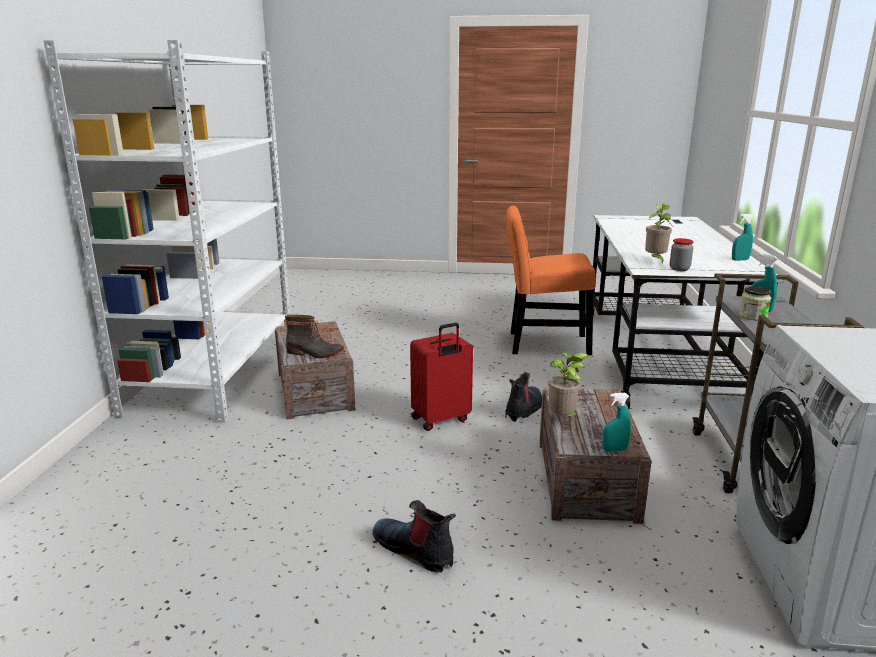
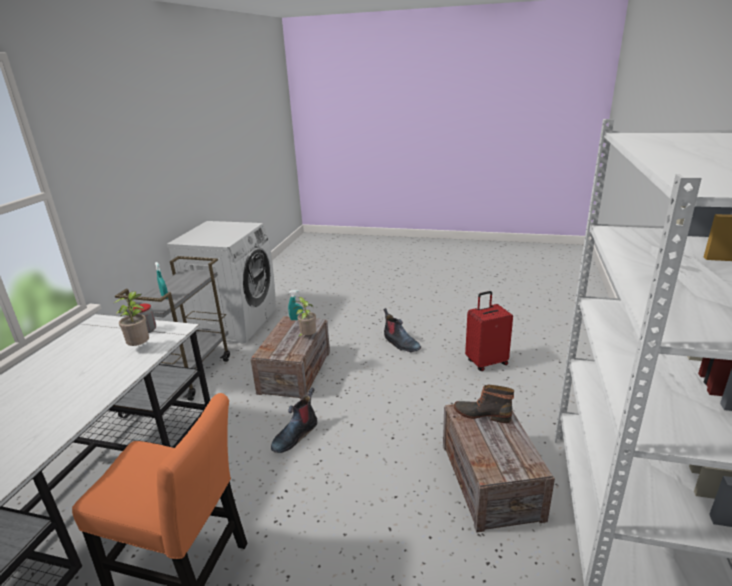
camera: 170 degrees left, 5 degrees up
red suitcase [410,323,473,431] -> red suitcase moved to [465,291,513,371]
turquoise spray bottle [732,214,754,261] -> none
jar [739,286,771,321] -> none

